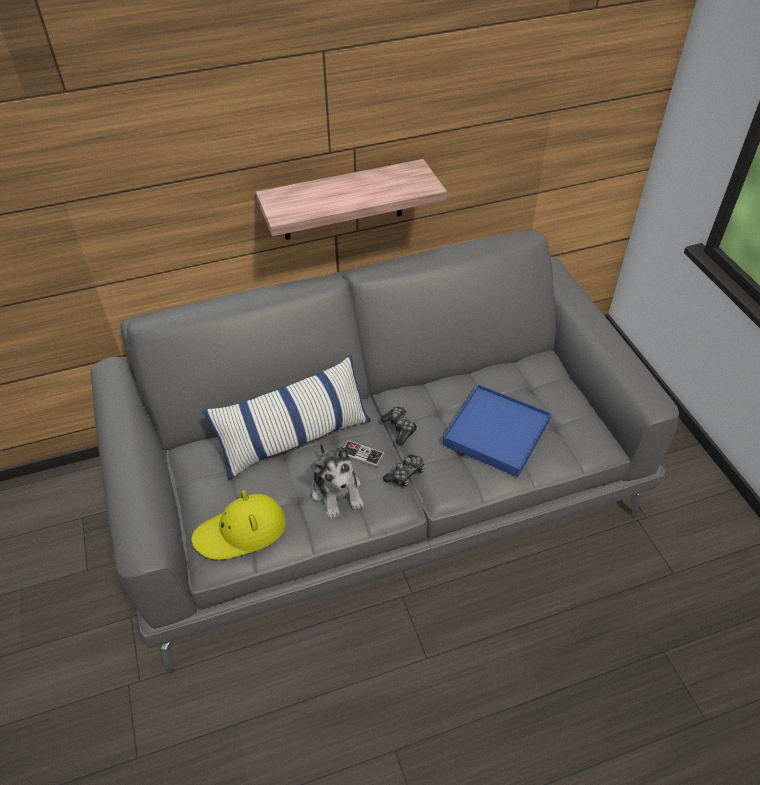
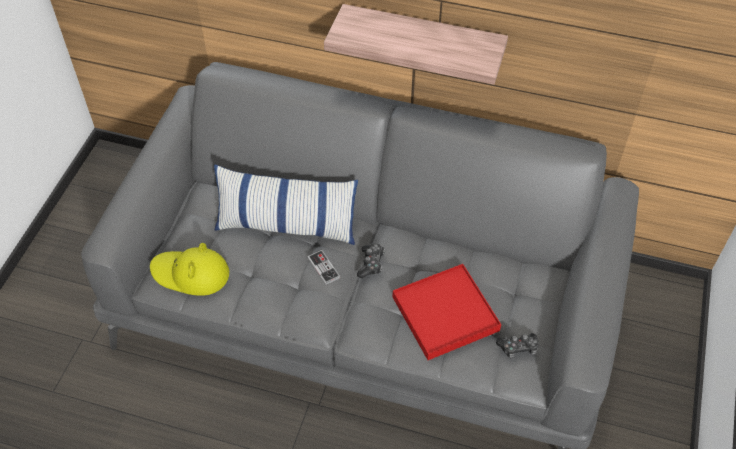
camera: 35 degrees right, 5 degrees up
plush toy [310,443,364,519] -> none
game controller [383,455,425,487] -> game controller moved to [496,333,539,358]
blue tray [443,384,551,477] -> red tray [393,264,501,360]

